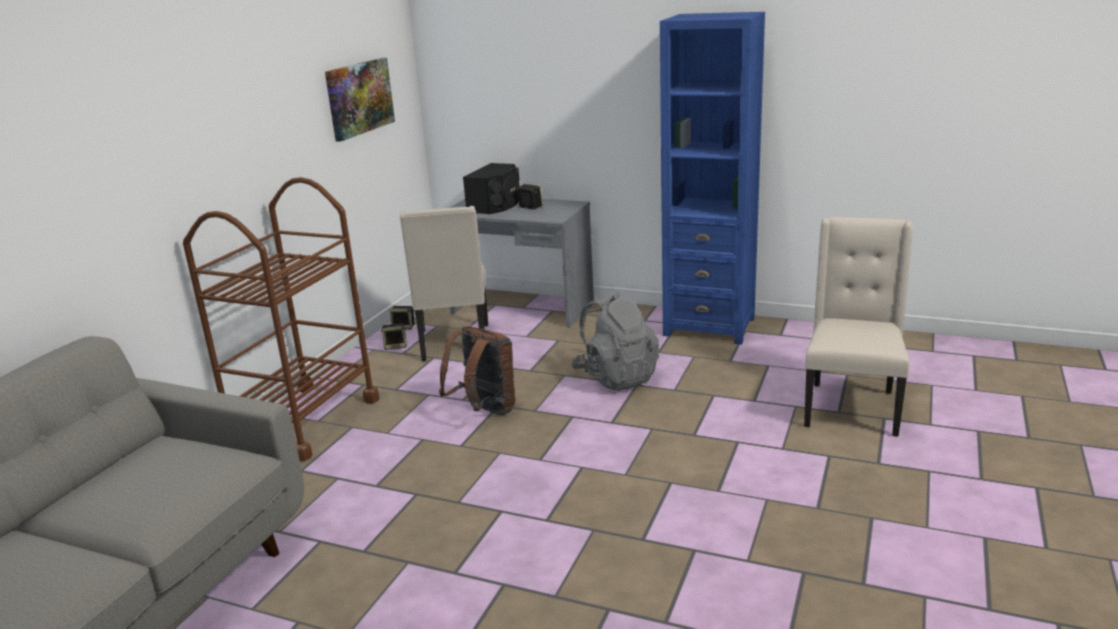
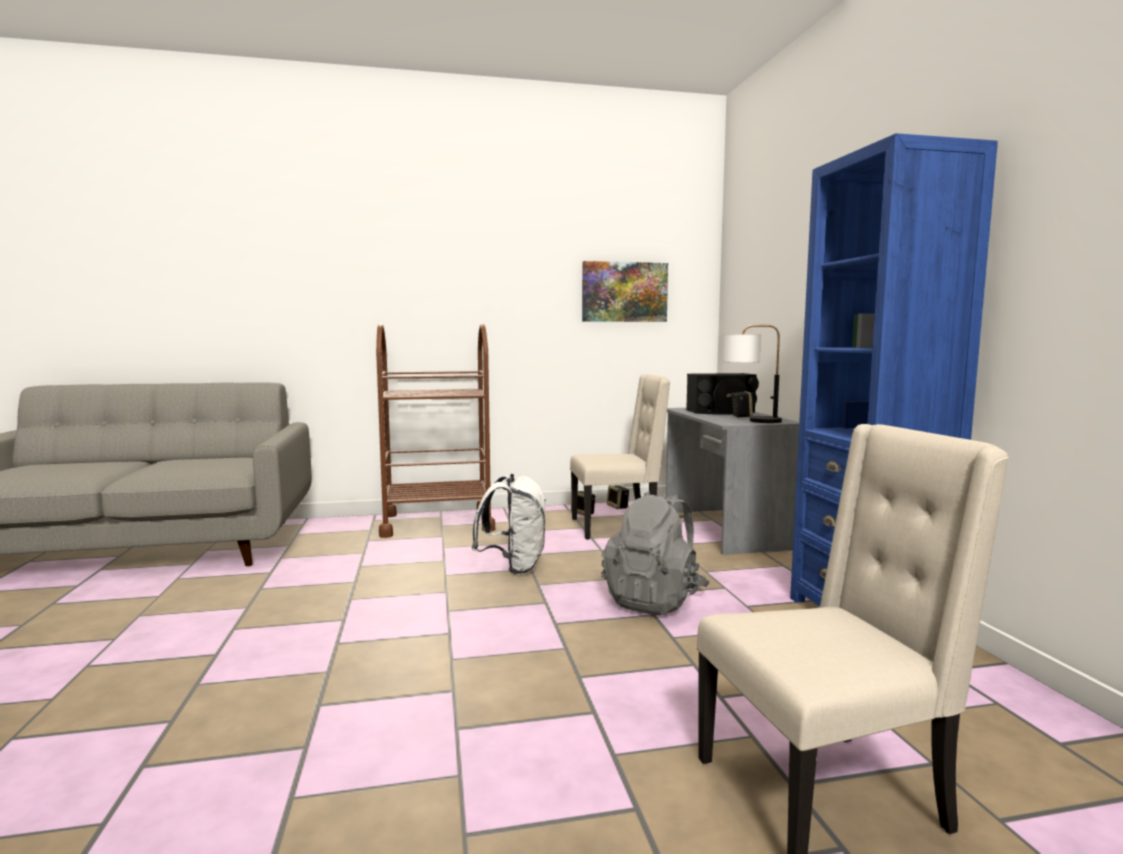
camera: 55 degrees right, 15 degrees down
beige chair [400,206,488,361] -> beige chair turned 150 degrees counterclockwise [570,374,670,540]
brown backpack [439,326,515,415] -> white backpack [471,474,546,575]
none -> table lamp [723,325,782,423]

